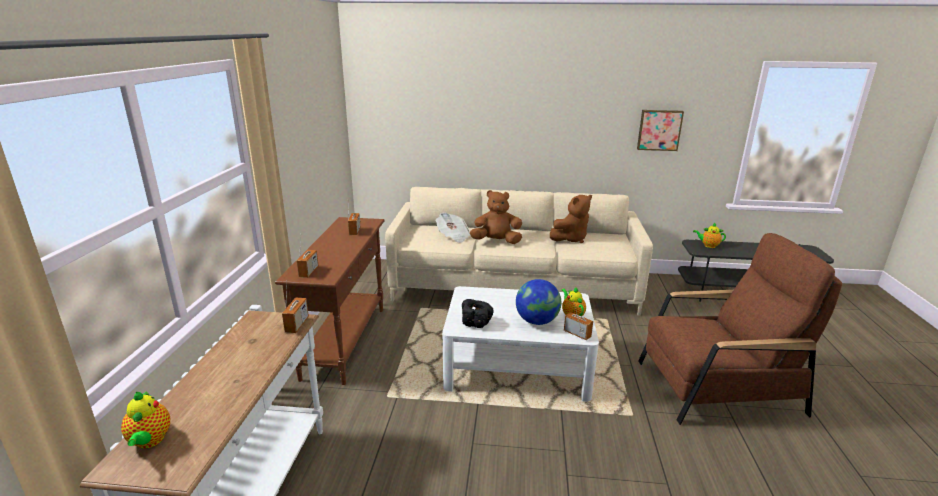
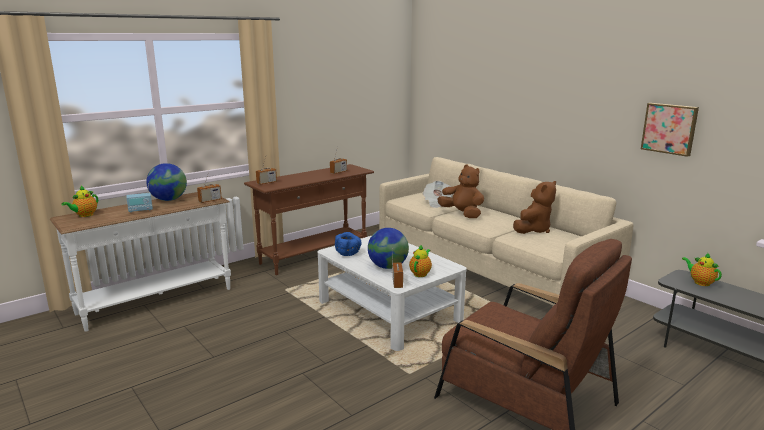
camera: 45 degrees right, 5 degrees down
black bowl [462,299,493,328] -> blue bowl [335,232,362,256]
brown plush toy [550,195,592,243] -> brown plush toy turned 60 degrees counterclockwise [513,181,556,234]
none -> radio [127,183,153,213]
none -> globe [146,163,187,201]

